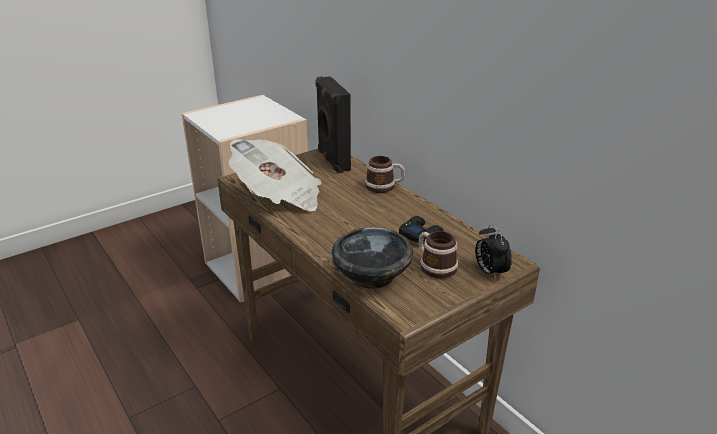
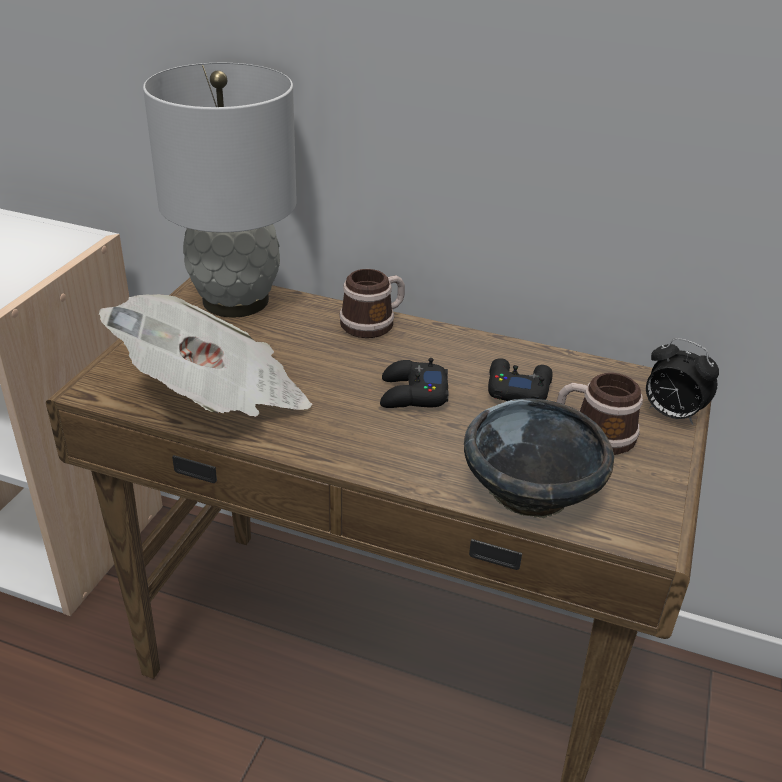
camera: 35 degrees left, 5 degrees up
black speaker [316,76,351,174] -> white table lamp [143,63,297,317]
none -> black game controller [380,358,448,408]

